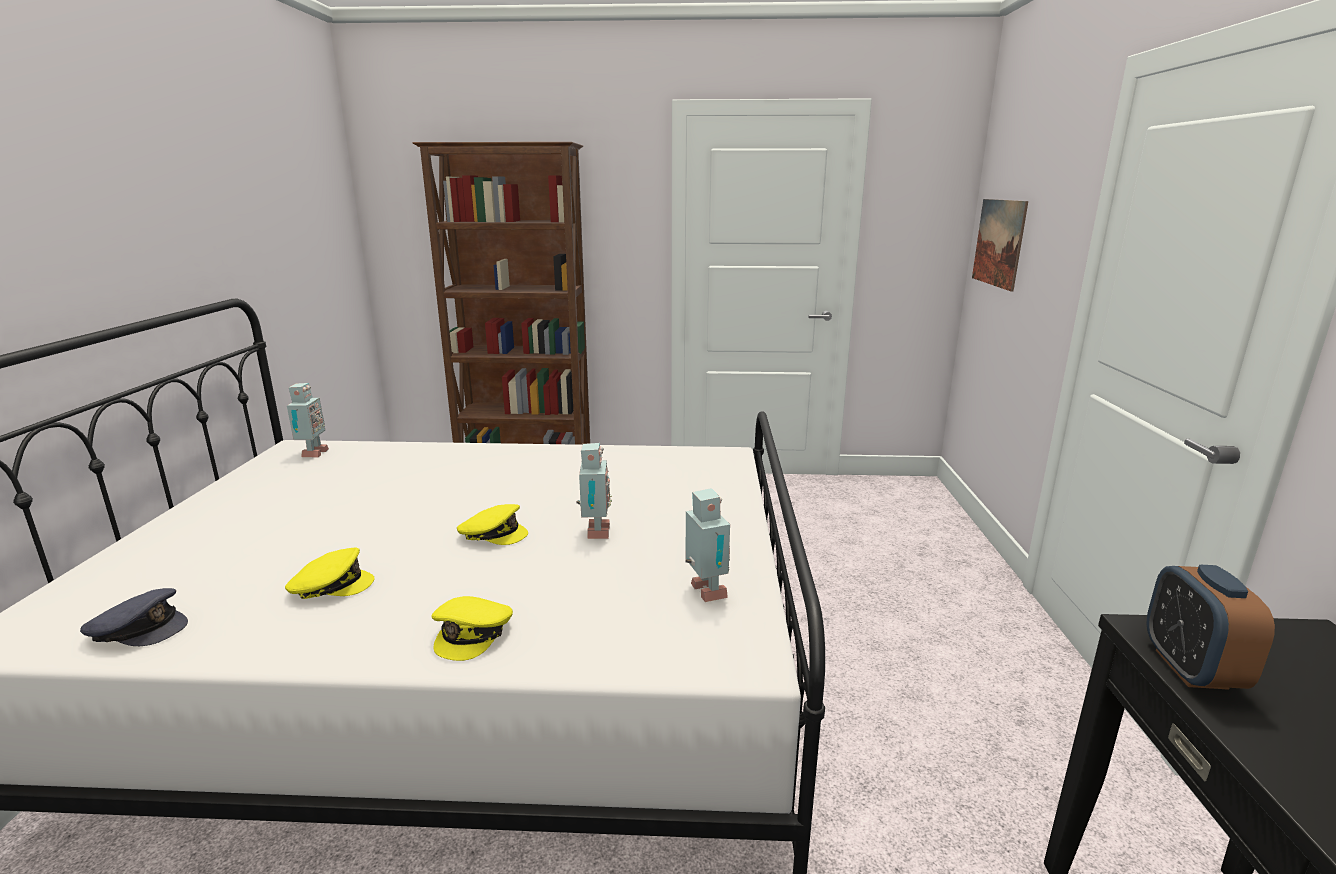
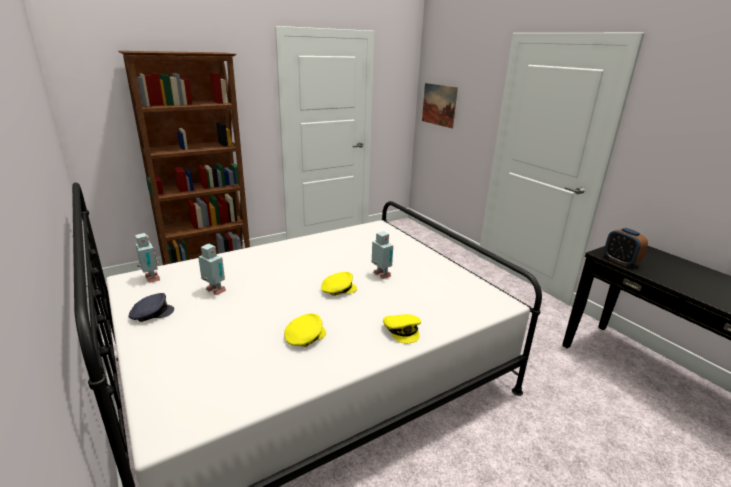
camera: 35 degrees left, 5 degrees up
grey cap [80,588,188,646] -> grey cap moved to [129,293,174,322]
toy robot [685,488,730,602] -> toy robot moved to [198,244,226,295]

